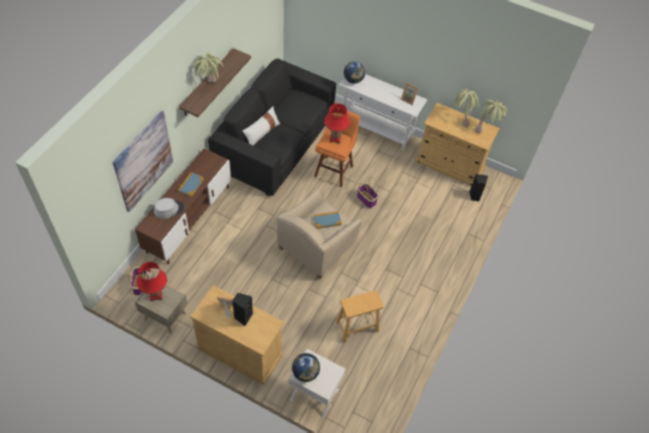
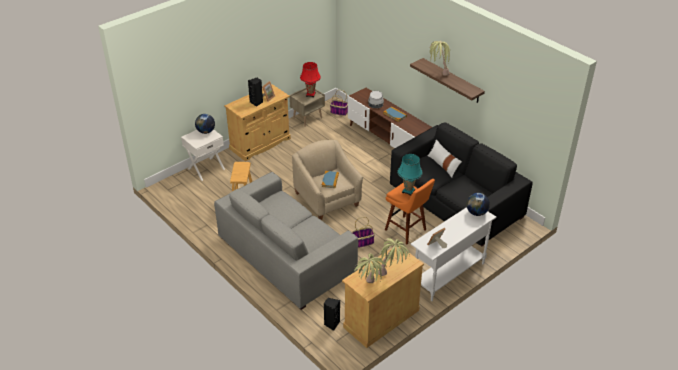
camera: 115 degrees right, 15 degrees down
picture [112,111,173,212] -> none
red table lamp [324,103,350,144] -> turquoise table lamp [398,154,423,196]
none -> grey sofa [214,172,358,310]

